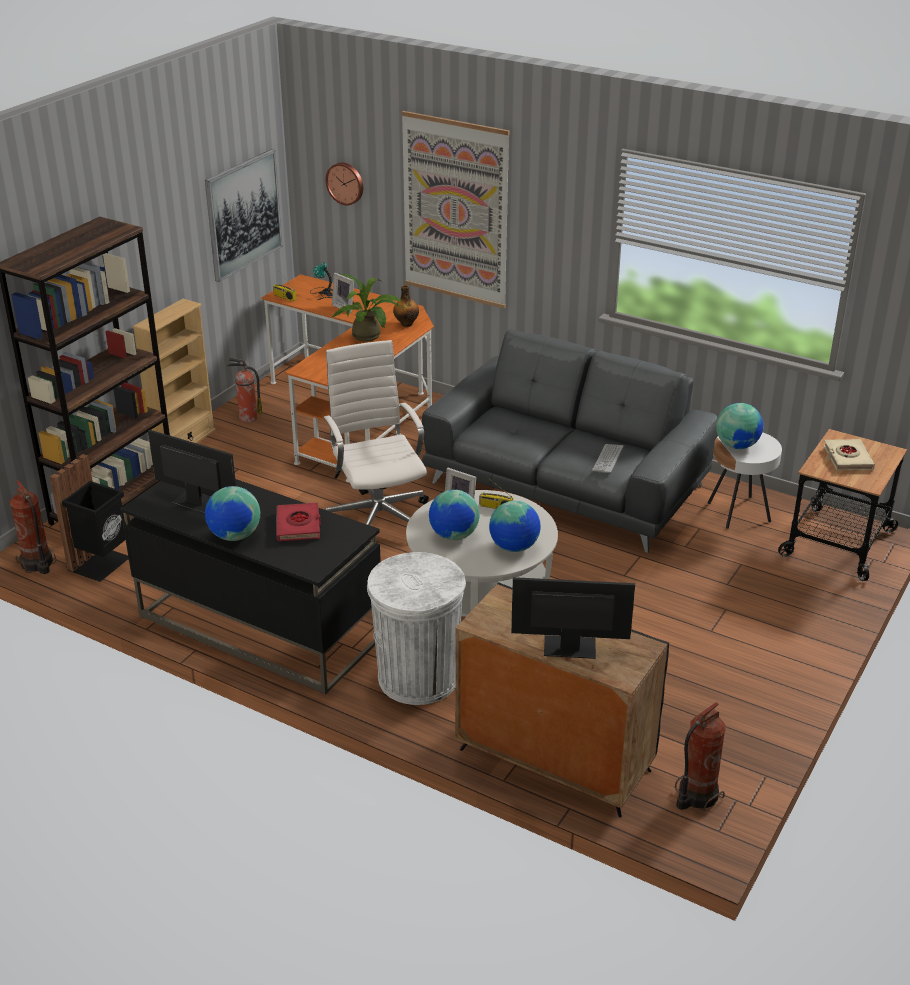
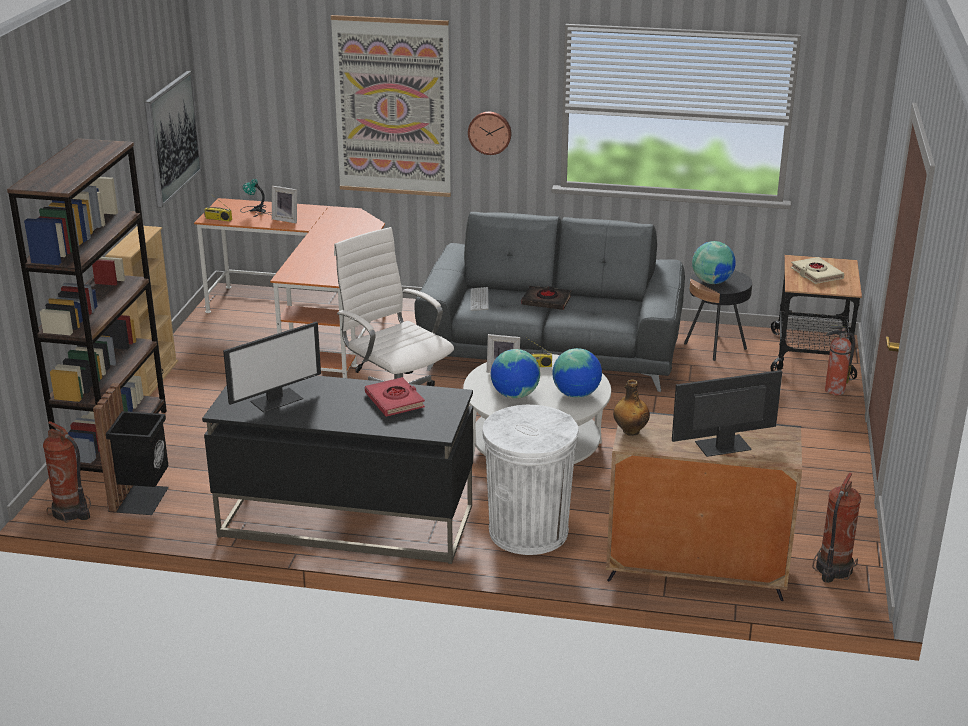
camera: 20 degrees left, 5 degrees down
monitor [148,430,236,514] -> monitor turned 135 degrees clockwise [223,322,321,413]
globe [205,486,260,541] -> none
fire extinguisher [226,358,262,423] -> fire extinguisher moved to [825,326,855,395]
wall clock [325,162,363,206] -> wall clock moved to [468,112,511,155]
potted plant [332,273,401,341] -> none
bottle [393,285,419,327] -> bottle moved to [613,379,650,436]
keyboard [592,444,623,473] -> keyboard moved to [470,287,489,311]
white side table [707,432,782,529] -> black side table [684,270,752,361]
none -> black book [522,286,571,310]

